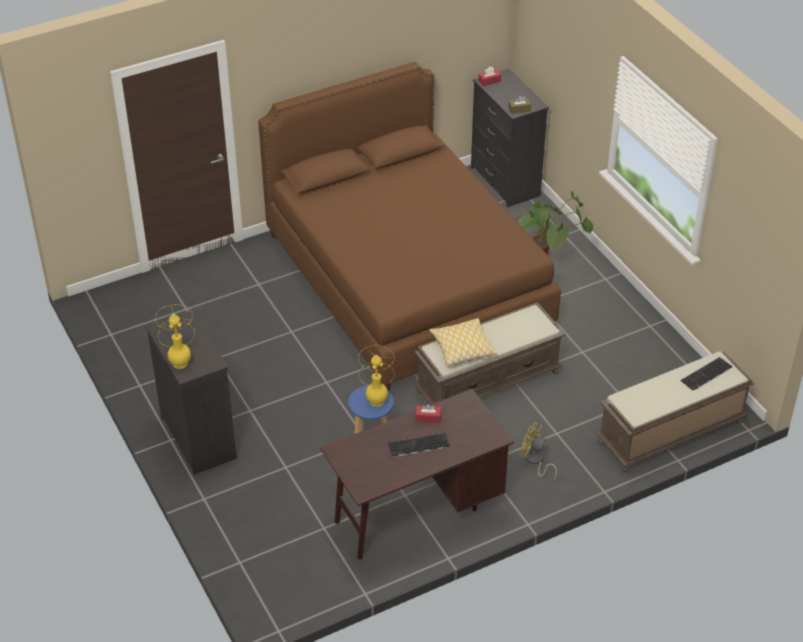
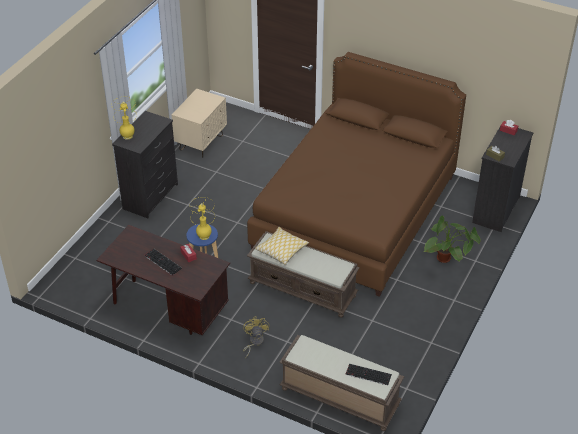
camera: 55 degrees right, 0 degrees up
none -> beige nightstand [172,89,227,158]

